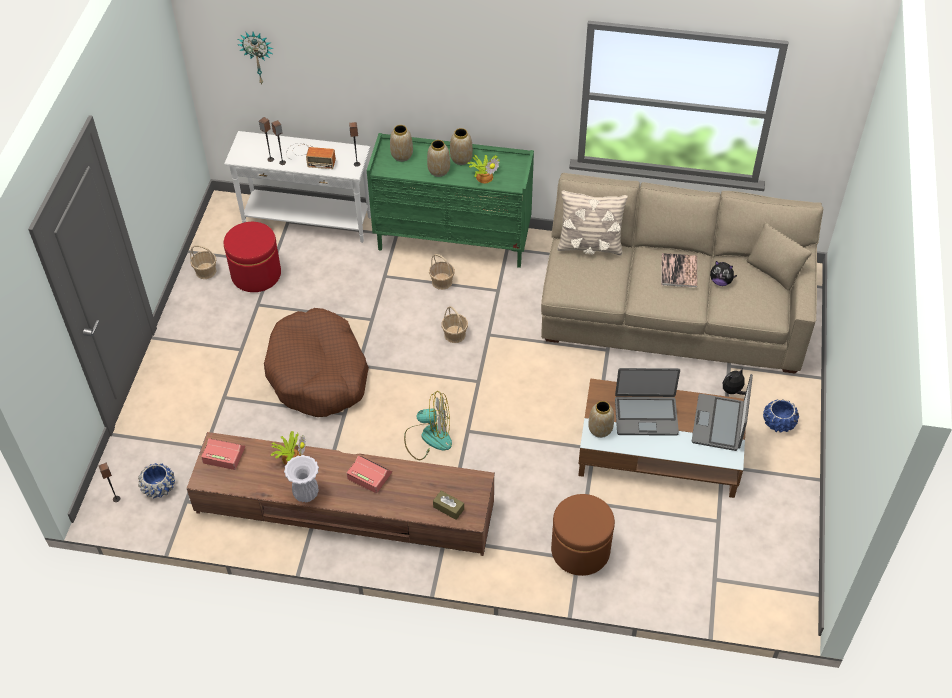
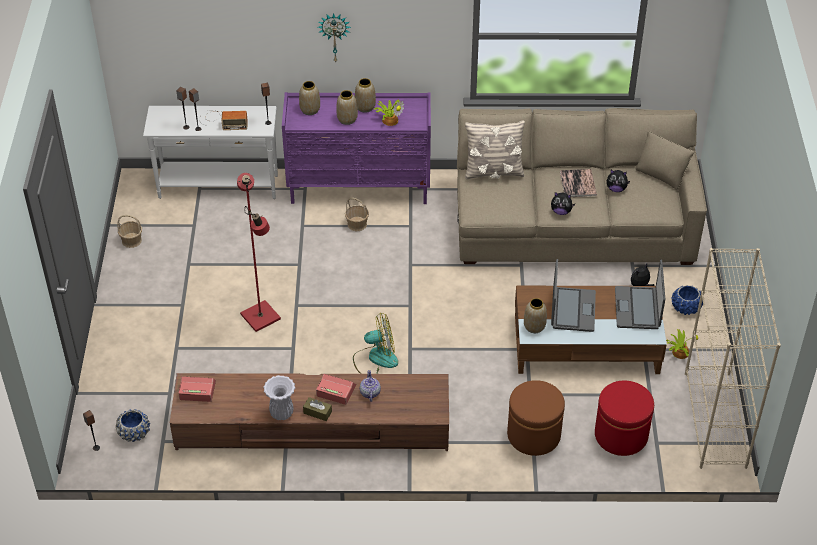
camera: 10 degrees left, 5 degrees down
red ottoman [224,222,281,292] -> red ottoman moved to [595,381,654,456]
wall clock [238,32,273,85] -> wall clock moved to [318,13,351,63]
brown dog bed [264,308,369,417] -> red floor lamp [237,173,281,332]
potted plant [271,431,306,465] -> potted plant moved to [666,329,698,359]
green cabinet [367,133,534,268] -> purple cabinet [282,92,431,204]
brown tissue box [433,491,464,520] -> brown tissue box moved to [303,397,332,421]
basket [441,306,468,343] -> none
laptop [615,368,680,436] -> laptop turned 75 degrees counterclockwise [551,259,596,332]
none -> teapot [360,370,381,402]
none -> plush toy [551,192,575,215]
none -> beige bookcase [685,248,781,469]

